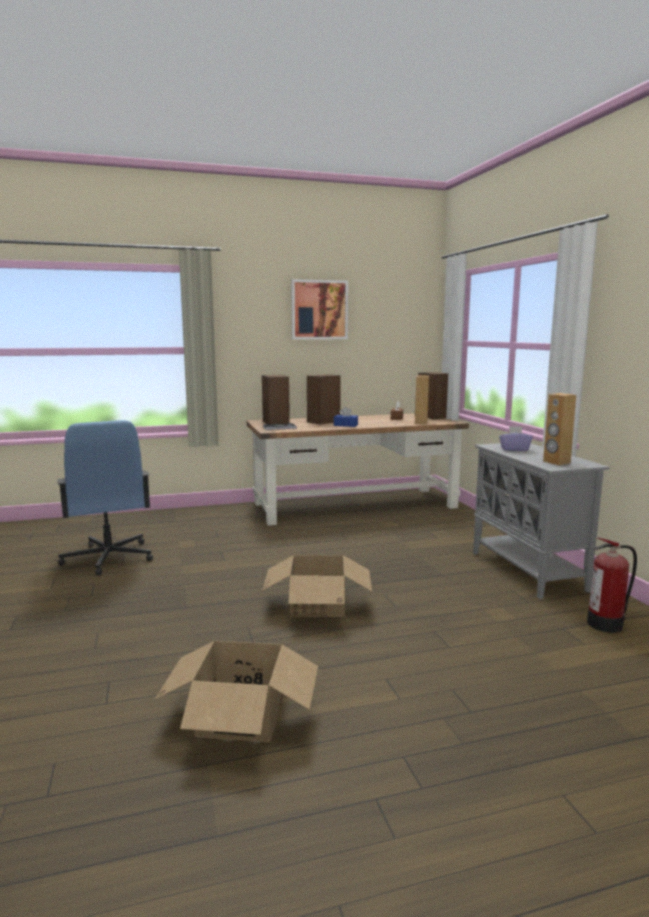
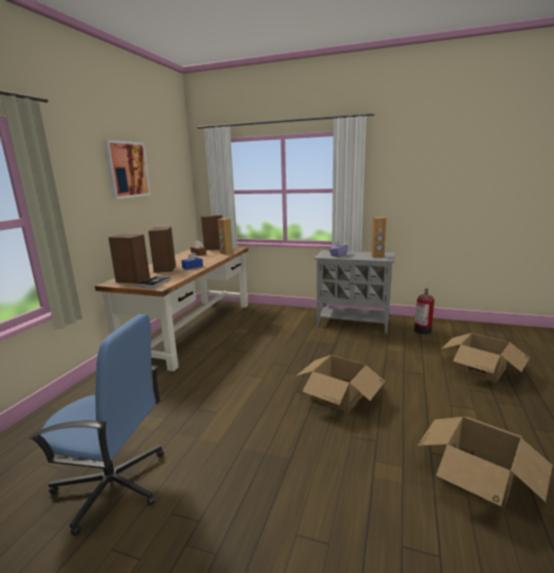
camera: 55 degrees left, 5 degrees up
none -> cardboard box [441,333,530,383]

